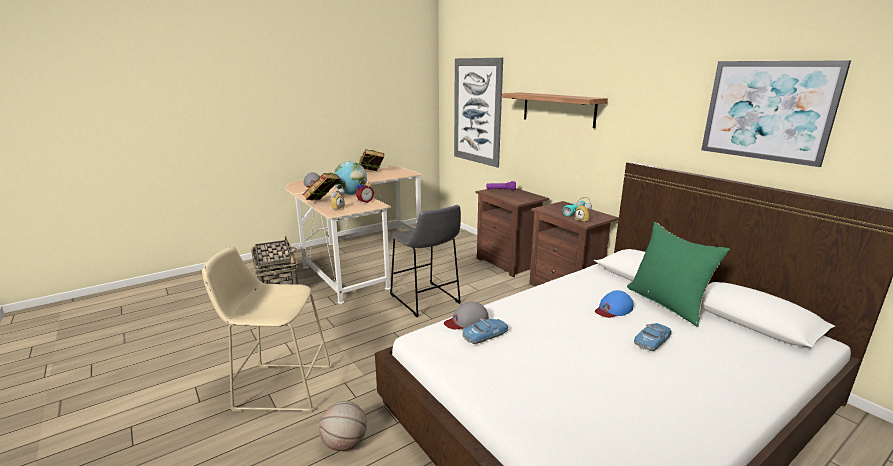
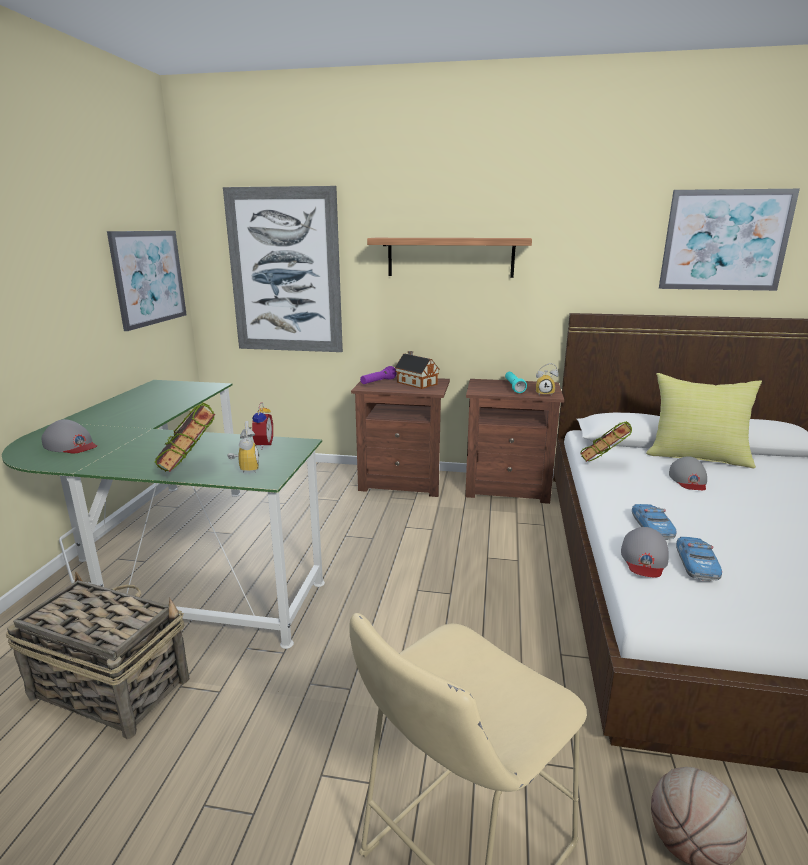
camera: 45 degrees left, 0 degrees up
beige desk [286,166,423,304] -> green desk [2,380,325,649]
globe [334,161,367,195] -> none
book [359,149,384,171] -> book moved to [580,421,632,462]
grey stool [390,205,461,317] -> none
blue cap [595,290,634,318] -> grey cap [669,456,707,490]
green pillow [627,222,730,327] -> yellow pillow [646,373,762,468]
toy car [634,323,671,351] -> toy car moved to [632,504,677,540]
none -> picture [107,231,187,331]
none -> toy house [395,351,440,389]

